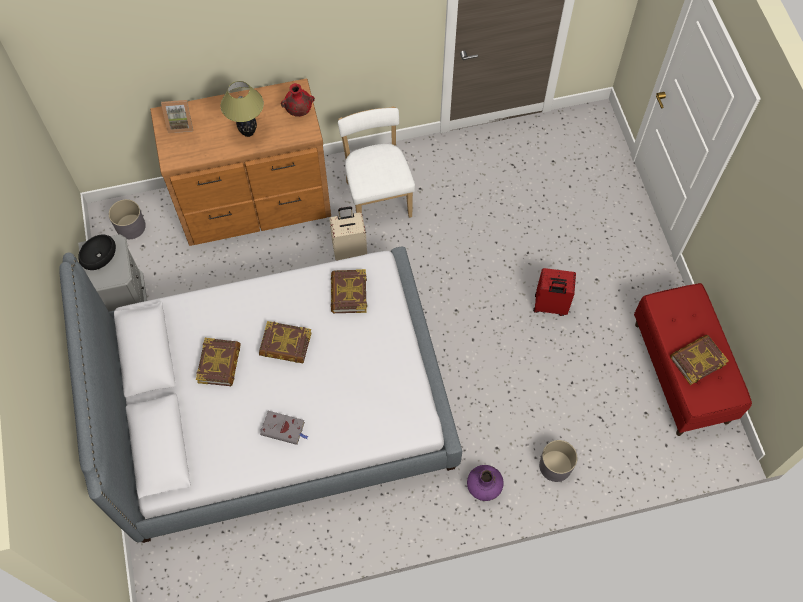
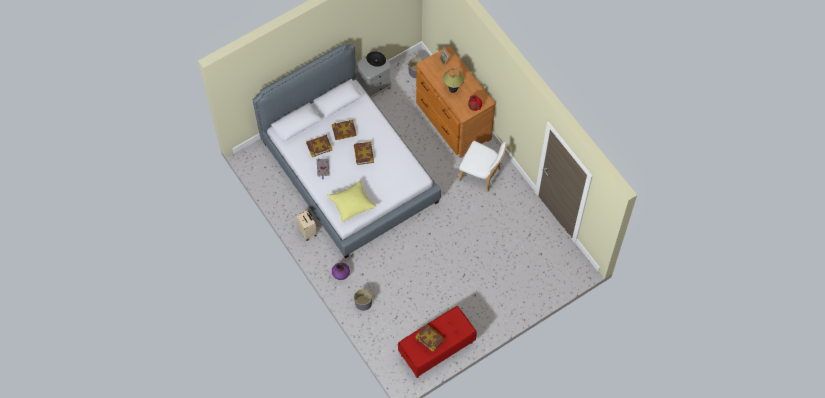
camera: 70 degrees right, 0 degrees up
beige suitcase [329,207,367,261] -> beige suitcase moved to [296,210,317,241]
book [331,269,367,313] -> book moved to [306,135,332,157]
white chair [338,107,415,218] -> white chair turned 60 degrees clockwise [459,141,507,192]
red suitcase [533,268,576,316] -> none
none -> yellow pillow [327,180,377,222]

